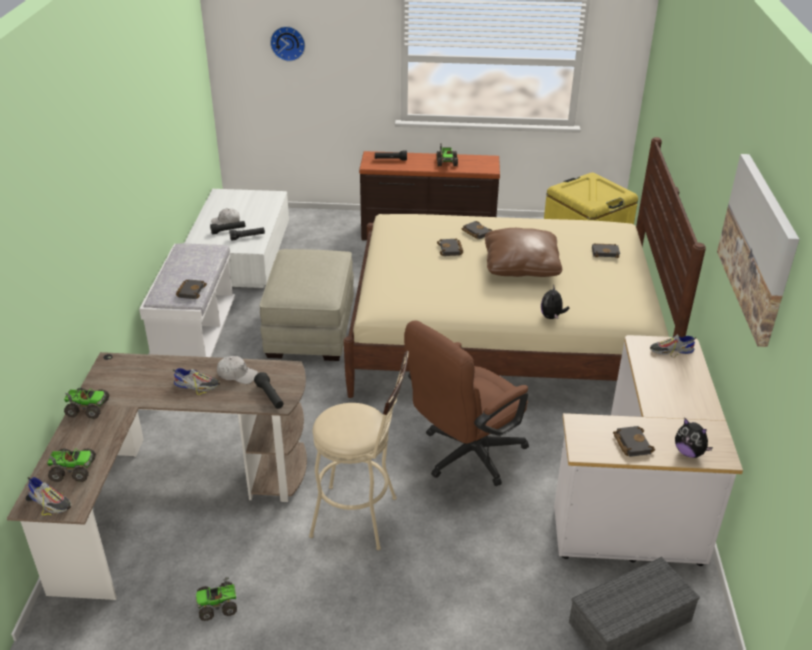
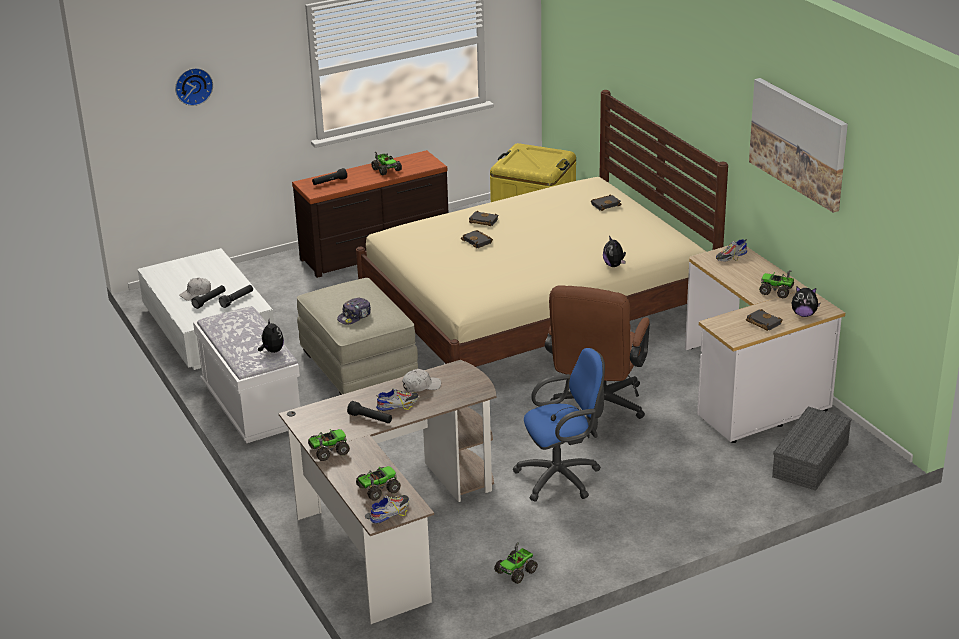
camera: 30 degrees left, 5 degrees down
shoe [28,477,71,515] -> shoe turned 45 degrees counterclockwise [370,495,409,524]
black book [175,279,207,299] -> plush toy [258,320,284,353]
black flashlight [254,372,284,409] -> black flashlight moved to [347,401,392,423]
beige stool [309,351,409,550] -> blue office chair [513,348,605,502]
brown pillow [485,228,562,277] -> none
none -> cap [337,297,371,325]
none -> toy truck [759,270,794,298]

